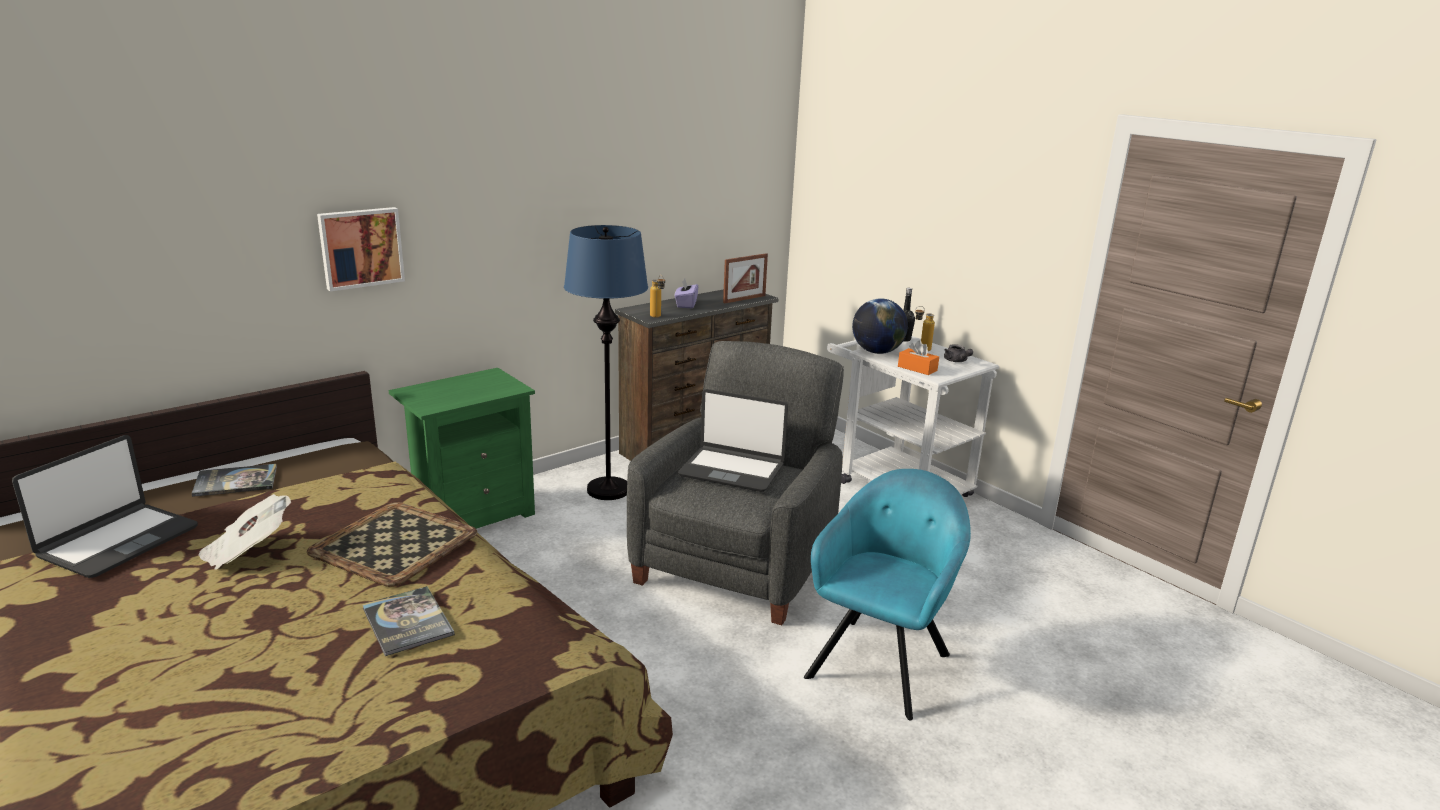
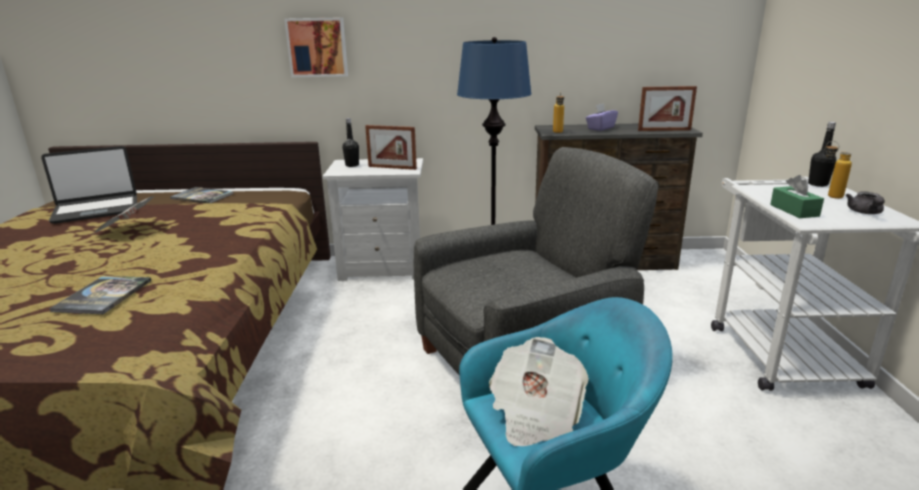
camera: 40 degrees right, 0 degrees up
tray [307,502,477,587] -> none
green nightstand [389,368,535,529] -> white nightstand [322,158,423,281]
laptop [678,389,788,492] -> none
globe [852,298,908,354] -> none
orange tissue box [898,340,939,375] -> green tissue box [770,175,824,218]
none -> black bottle [342,118,359,167]
none -> picture frame [365,125,417,170]
none -> newspaper [489,337,589,446]

